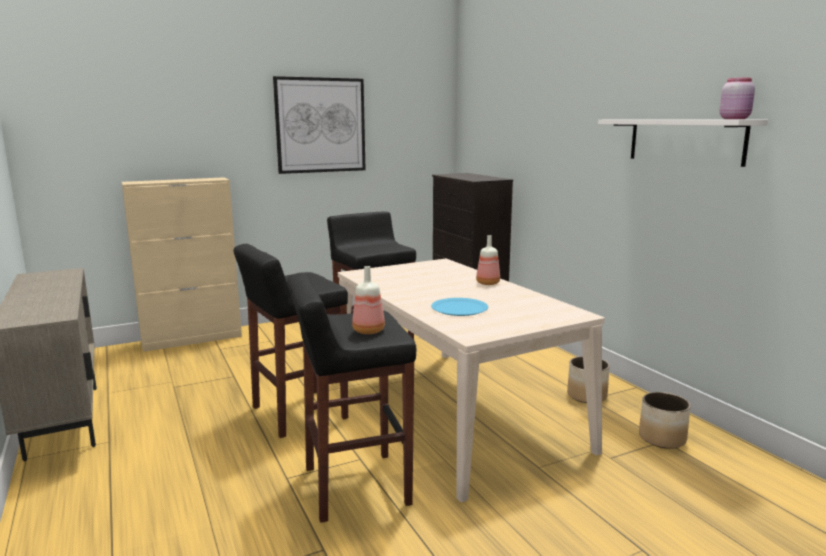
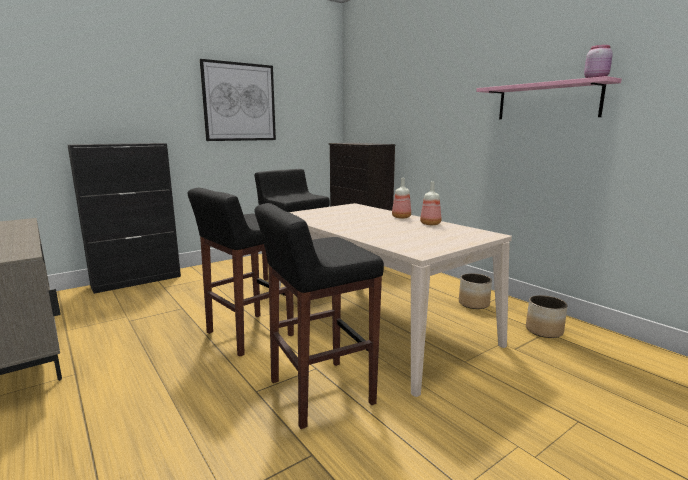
camera: 10 degrees left, 0 degrees up
beige cabinet [122,177,242,352] -> black cabinet [67,143,181,294]
bottle [352,266,385,334] -> bottle moved to [420,182,441,225]
blue plate [431,298,488,316] -> none
white shelf [598,120,768,167] -> pink shelf [476,76,622,119]

